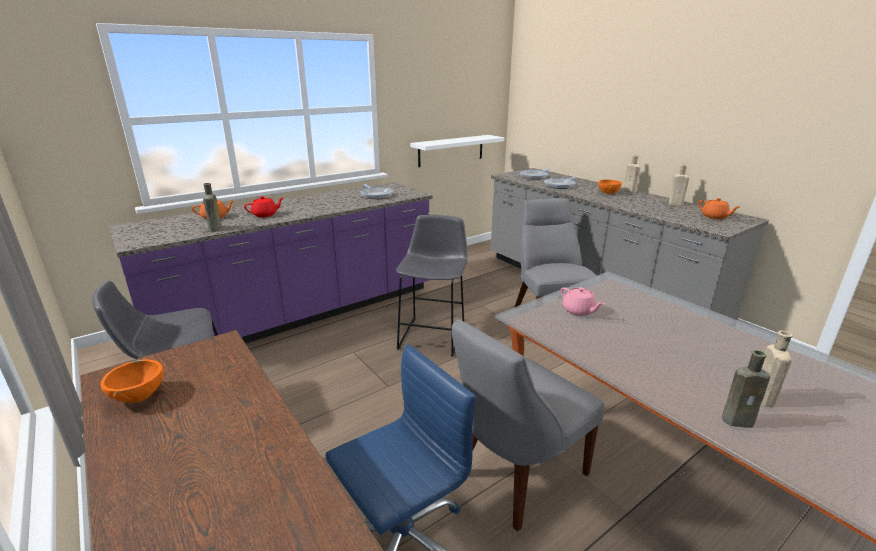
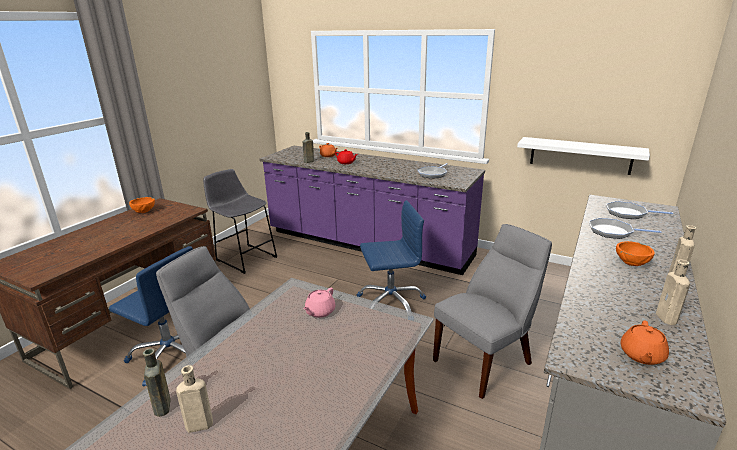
camera: 65 degrees right, 0 degrees up
grey stool [396,215,468,357] -> blue office chair [357,200,426,312]

